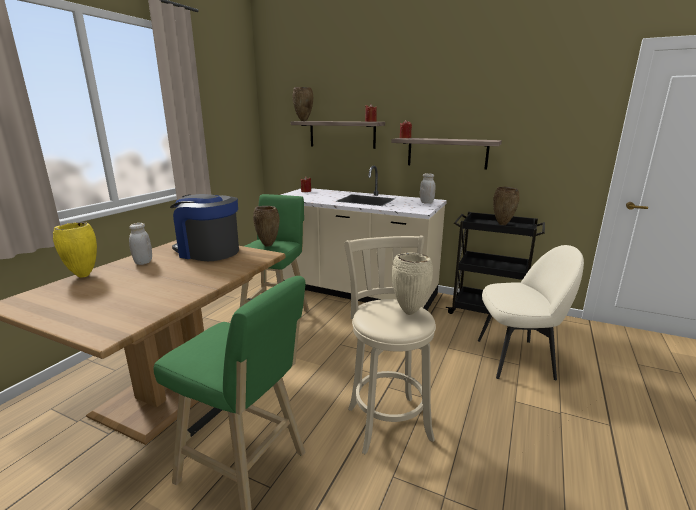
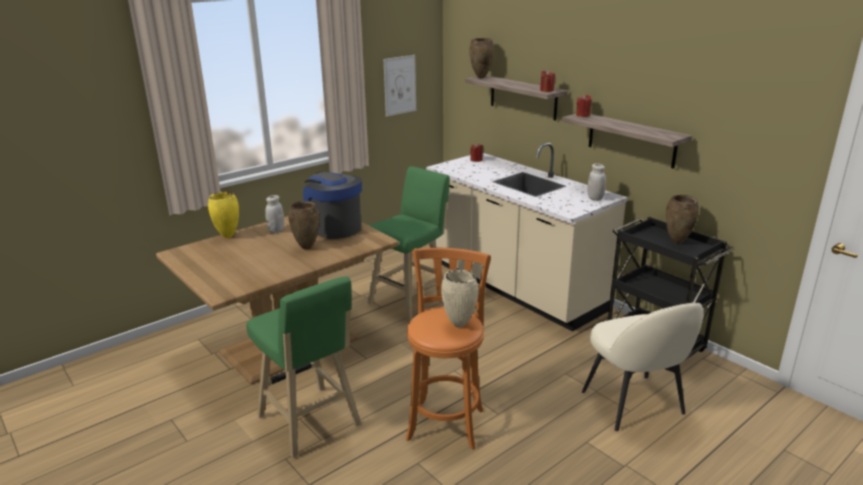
camera: 25 degrees right, 5 degrees up
brown vase [253,206,280,247] -> brown vase moved to [288,201,320,249]
beige stool [344,235,436,454] -> orange stool [406,248,491,450]
beige chair [478,245,584,380] -> beige chair turned 45 degrees clockwise [582,303,704,431]
none -> picture [383,55,416,117]

